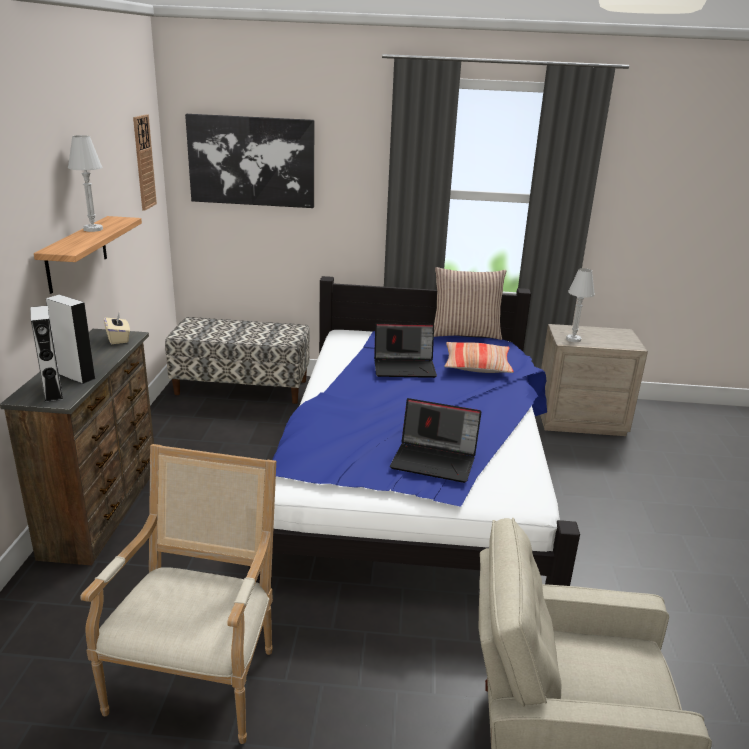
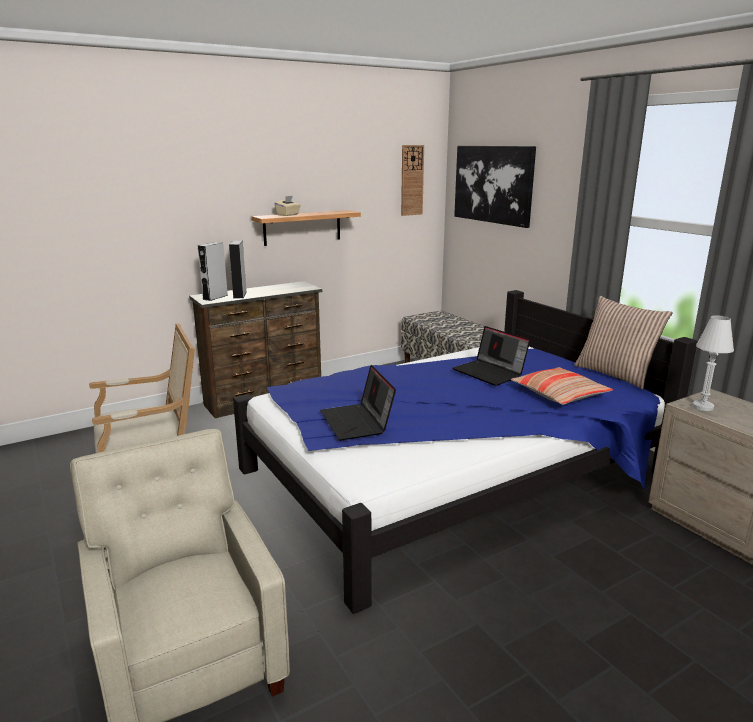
camera: 55 degrees right, 5 degrees down
white table lamp [68,135,103,232] -> none
beige tissue box [104,314,130,344] -> beige tissue box moved to [275,196,301,216]

